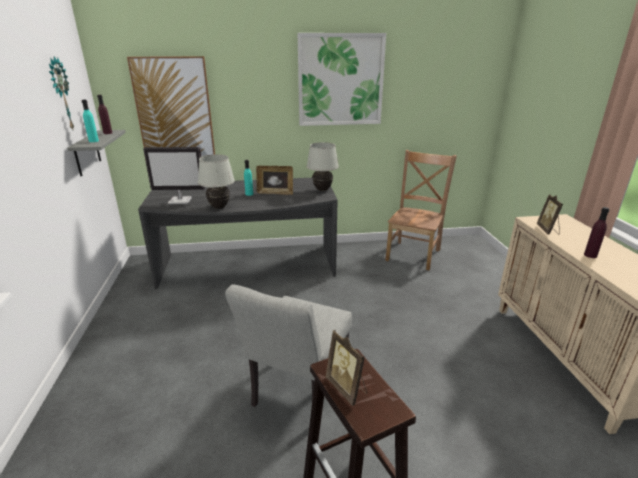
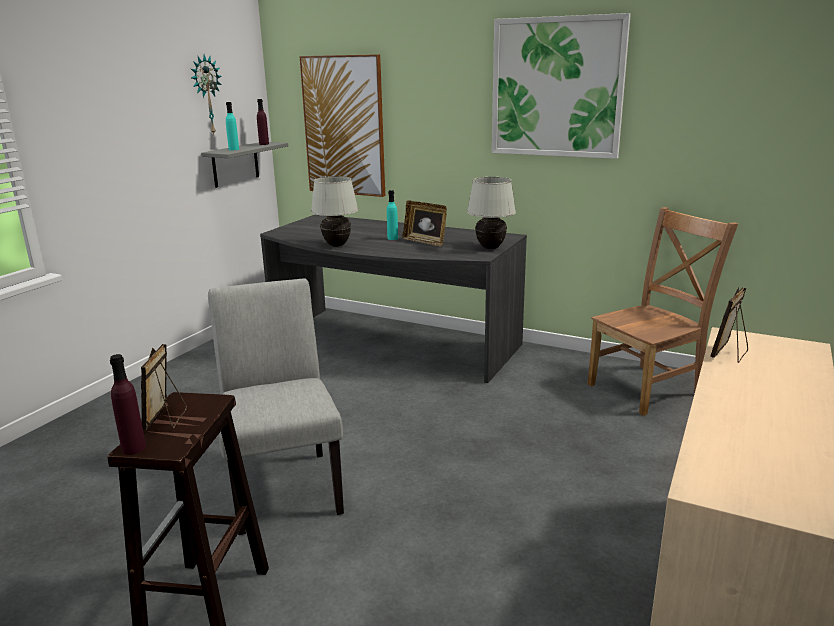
camera: 35 degrees right, 5 degrees down
monitor [143,147,205,204] -> none
grey chair [225,284,352,407] -> grey chair turned 105 degrees clockwise [208,279,344,535]
purple bottle [584,207,609,258] -> purple bottle moved to [110,354,146,455]

